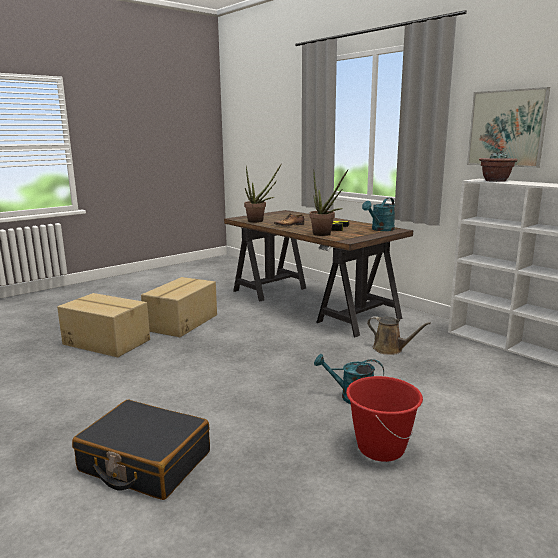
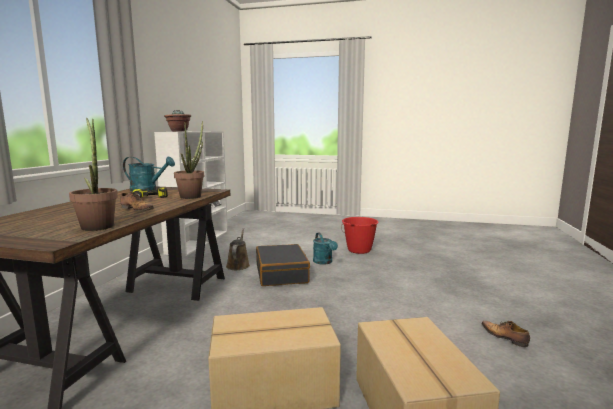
camera: 125 degrees left, 5 degrees down
black suitcase [72,400,210,500] -> black suitcase moved to [256,244,310,286]
picture [467,87,550,168] -> none
none -> shoe [481,321,530,347]

